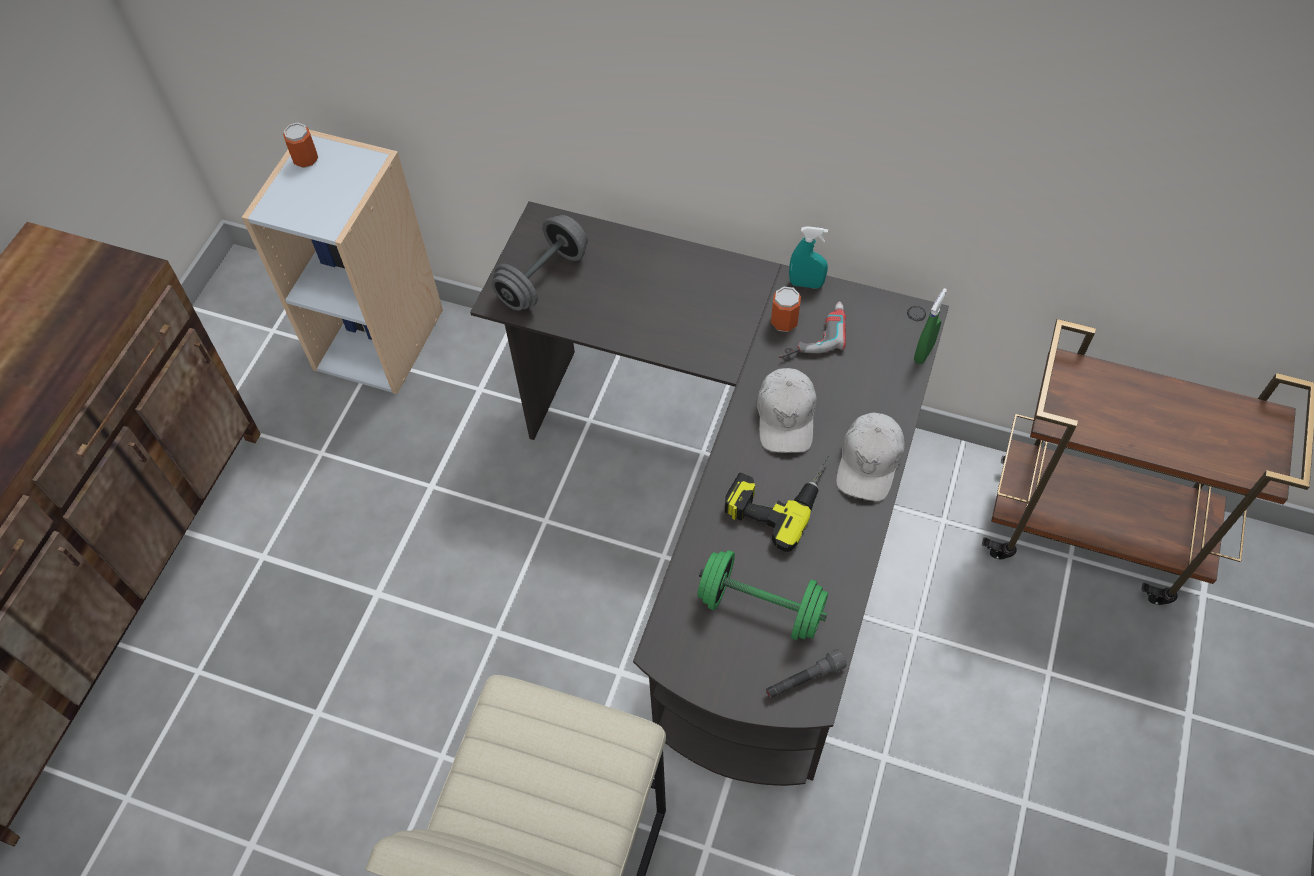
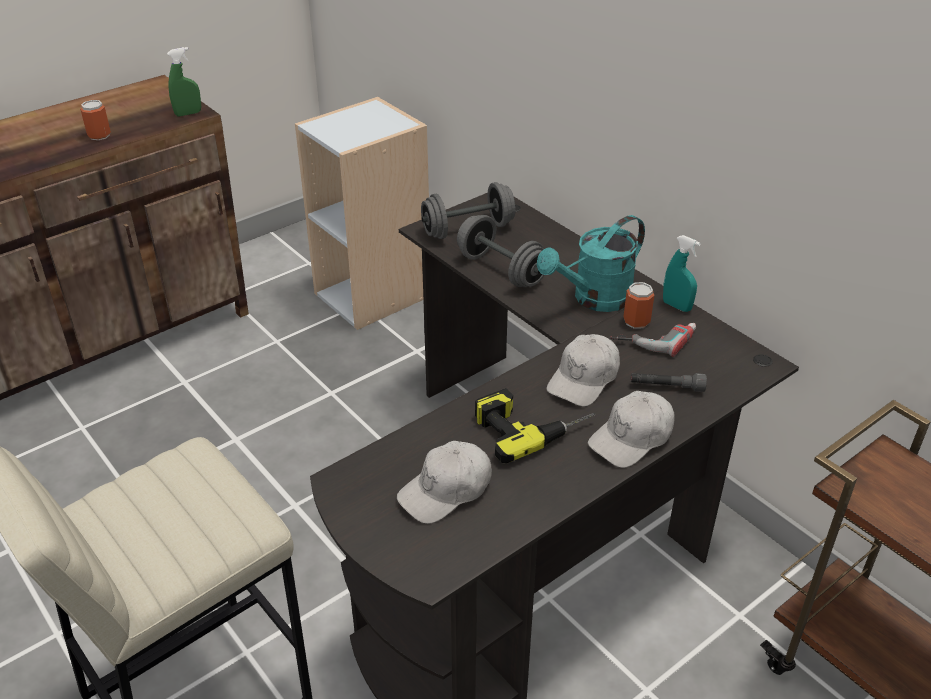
camera: 30 degrees right, 20 degrees down
can [283,122,318,168] -> can moved to [80,100,111,140]
green dumbbell [697,550,828,640] -> white cap [397,441,492,524]
grey flashlight [766,649,847,698] -> grey flashlight moved to [631,373,707,392]
green spray bottle [914,288,947,364] -> green spray bottle moved to [167,47,201,116]
none -> grey dumbbell [457,215,545,287]
none -> turquoise watering can [537,215,645,312]

